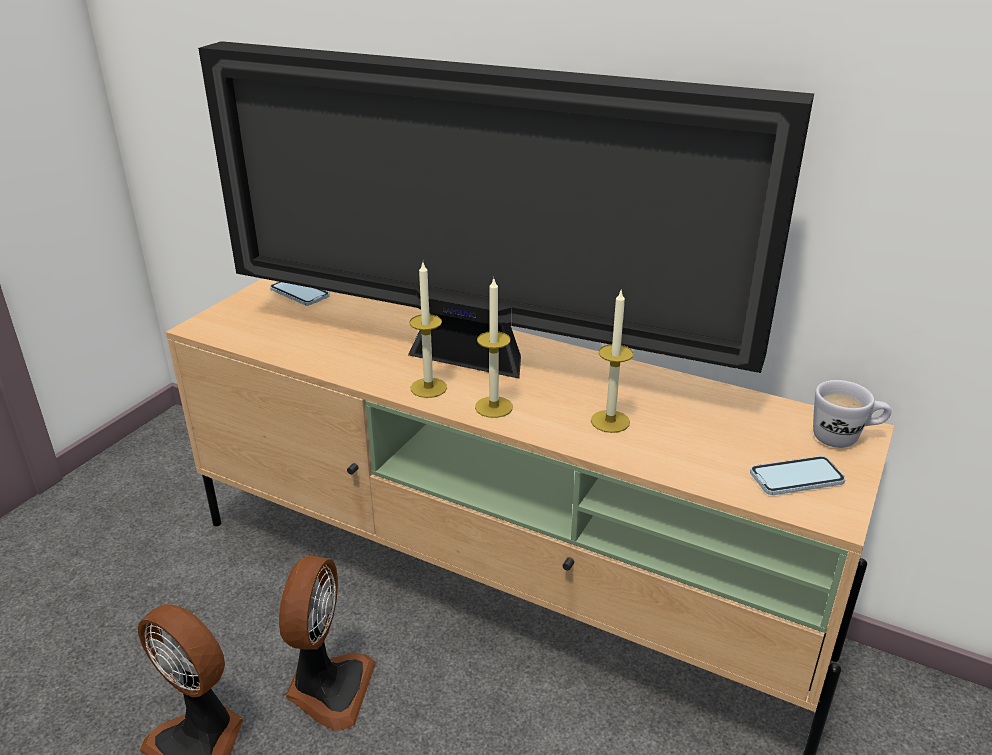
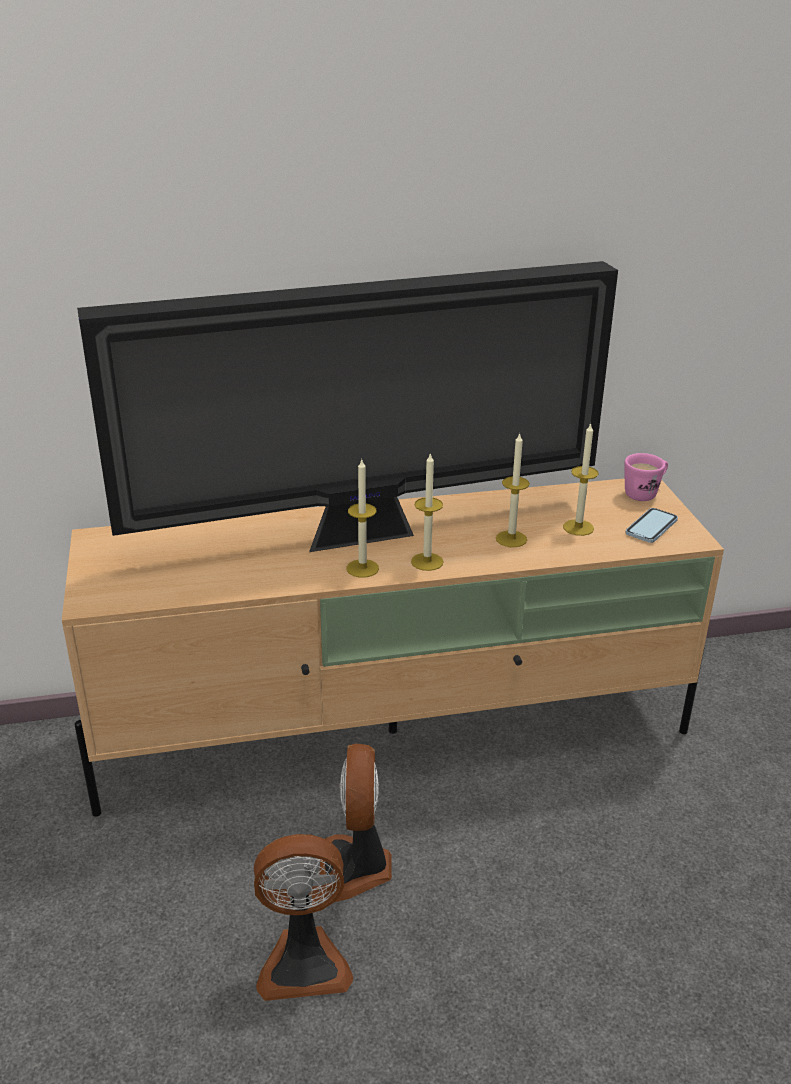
camera: 40 degrees left, 0 degrees up
phone [270,282,330,305] -> none
fan [279,556,376,731] -> fan turned 150 degrees counterclockwise [319,744,392,902]
white mug [813,380,892,448] -> pink mug [624,453,668,501]
none -> candle [563,422,599,536]

